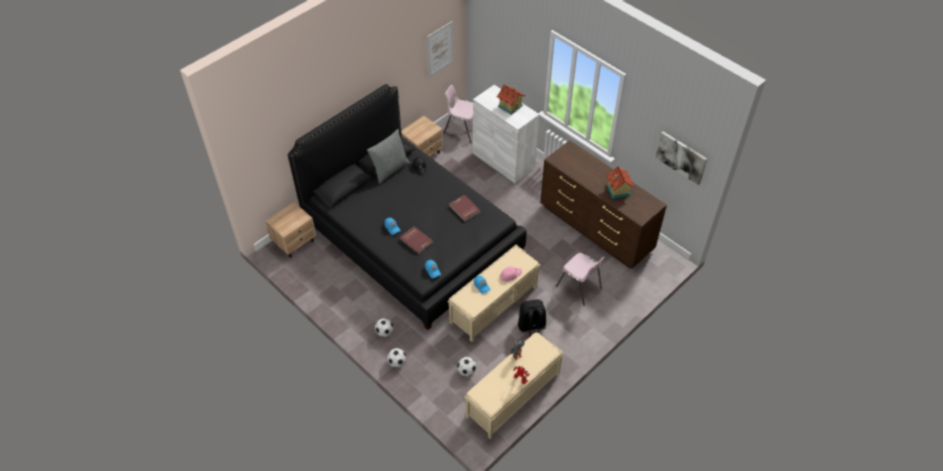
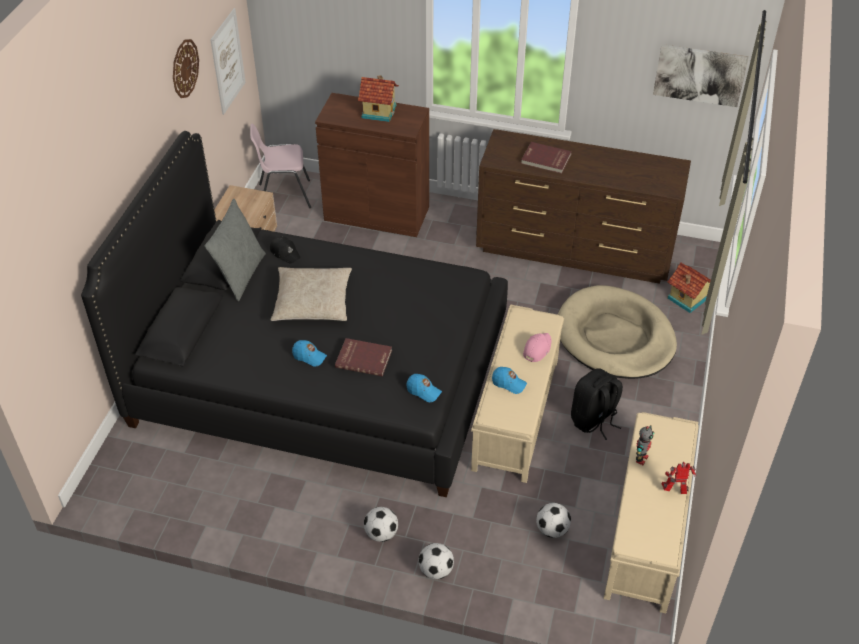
camera: 30 degrees left, 5 degrees down
beige nightstand [265,202,316,258] -> none
red book [449,195,481,221] -> red book moved to [521,142,572,174]
white cabinet [473,85,539,183] -> brown cabinet [315,93,429,237]
pink chair [556,253,604,306] -> beige dog bed [558,285,677,379]
toy house [607,166,634,199] -> toy house moved to [667,262,711,313]
none -> wall clock [173,39,199,98]
none -> beige pillow [271,267,352,321]

